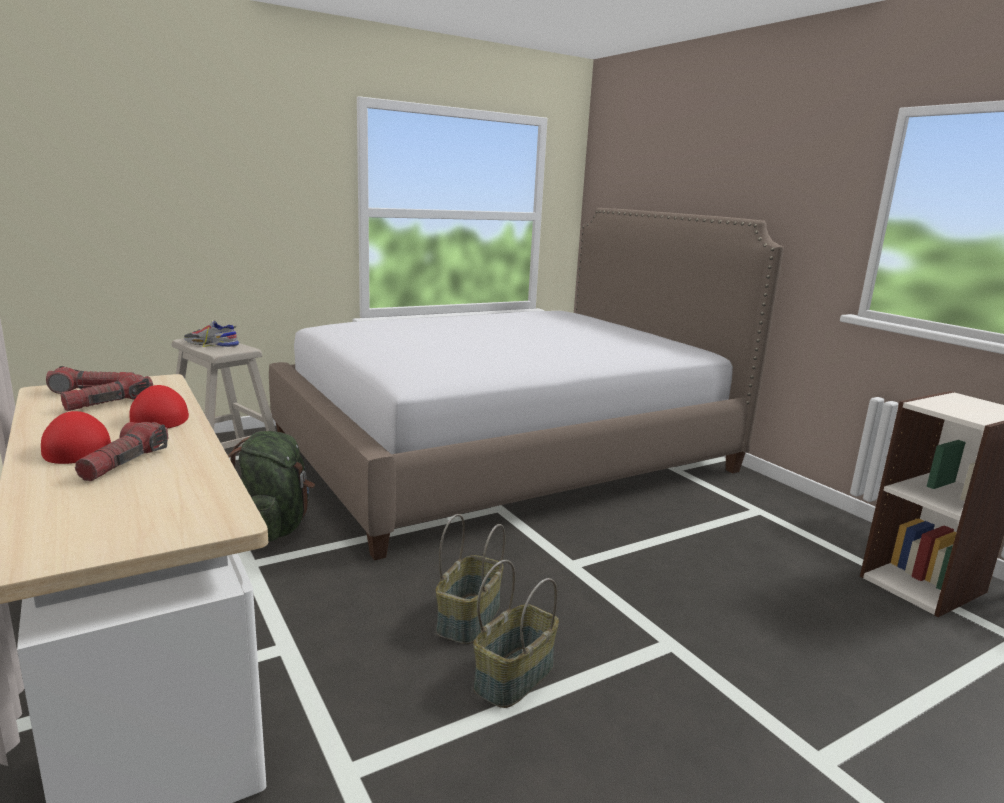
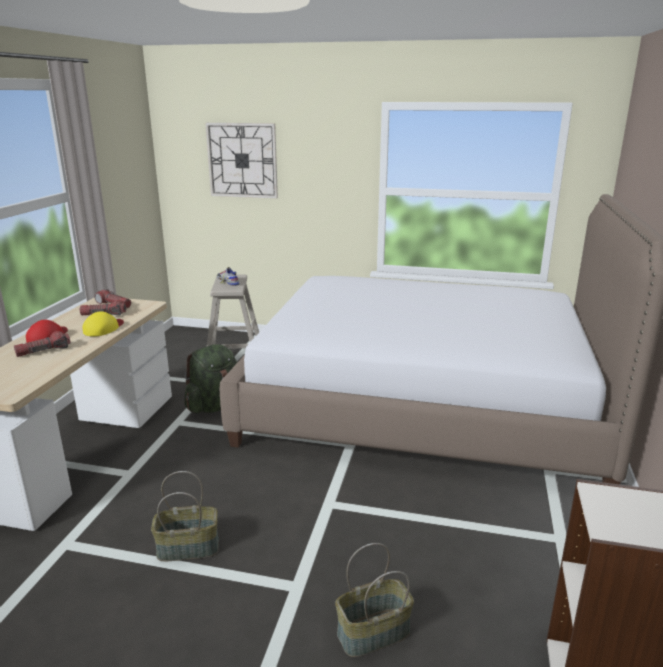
camera: 45 degrees right, 5 degrees up
red cap [129,385,189,429] -> yellow cap [83,311,124,336]
basket [436,514,505,644] -> basket moved to [335,543,414,657]
none -> wall clock [205,123,278,199]

